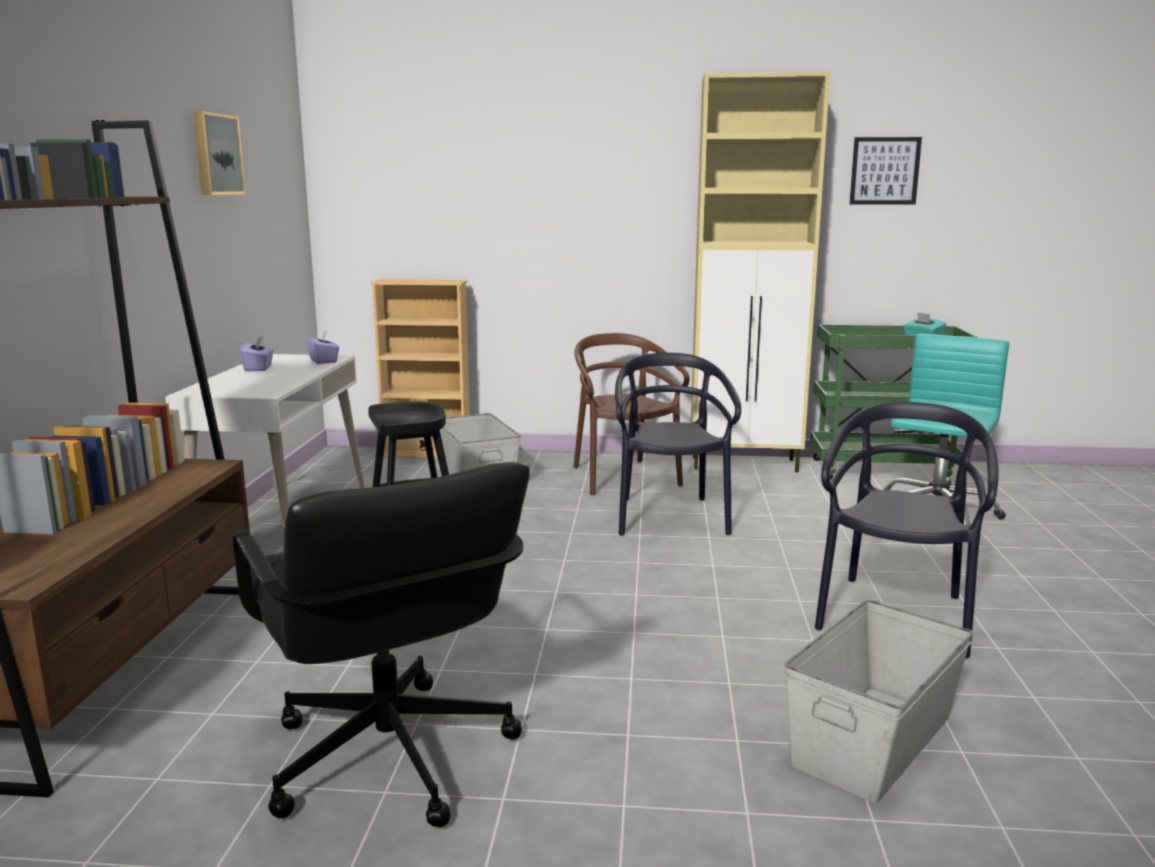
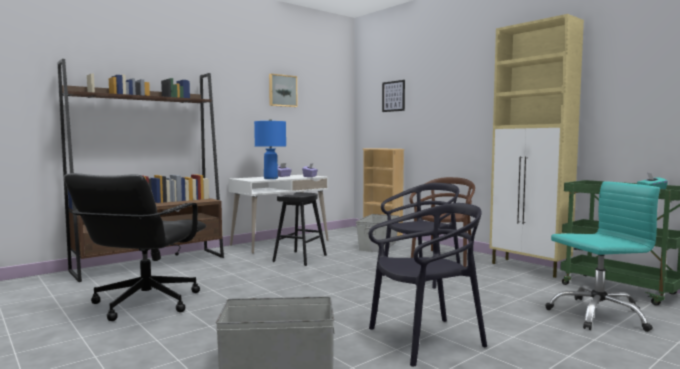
camera: 45 degrees right, 10 degrees down
picture [850,137,922,205] -> picture moved to [382,80,405,112]
none -> blue table lamp [254,119,286,179]

